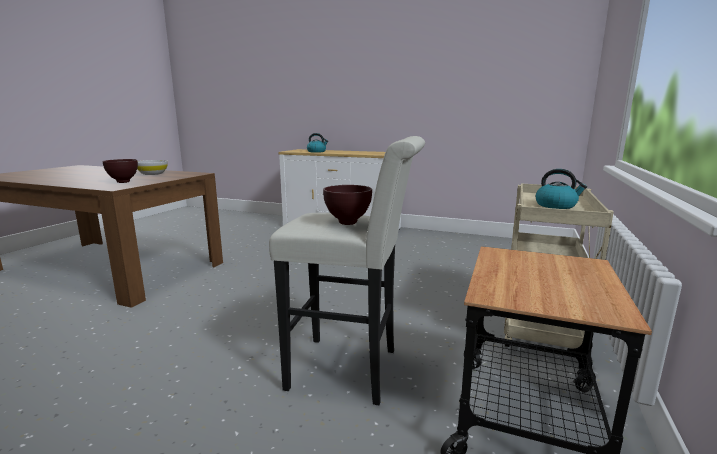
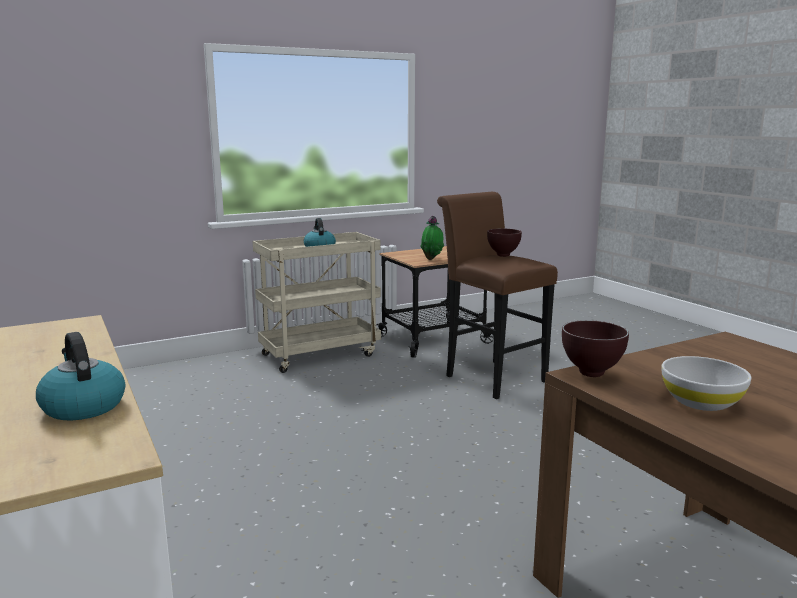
camera: 140 degrees left, 0 degrees up
brown bowl [103,159,138,183] -> brown bowl moved to [562,320,629,377]
white stool [269,136,425,405] -> brown stool [437,192,558,399]
none -> potted plant [420,216,444,260]

